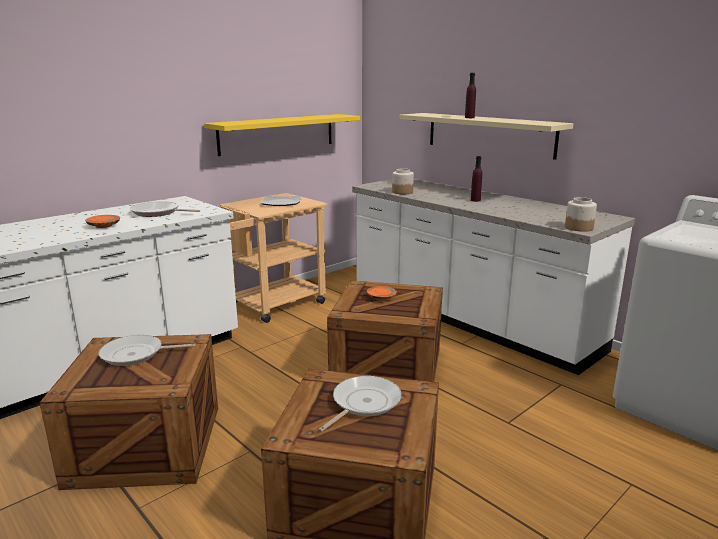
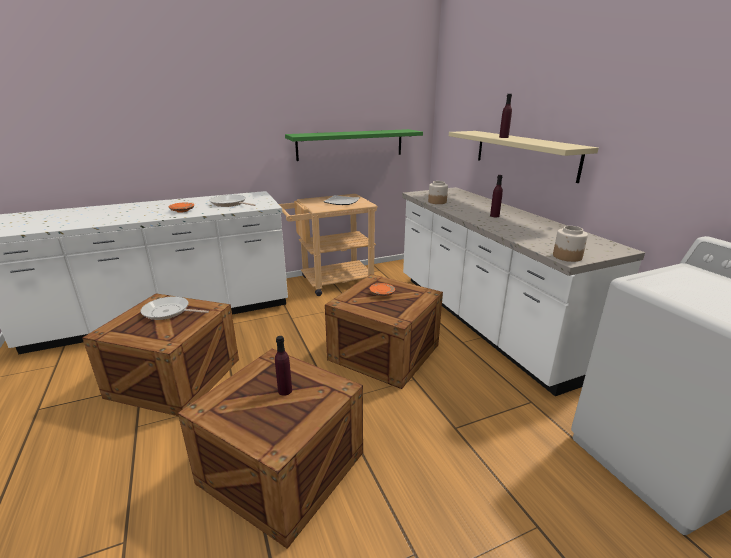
camera: 20 degrees right, 5 degrees up
yellow shelf [204,114,361,156] -> green shelf [285,129,423,161]
frying pan [318,376,402,432] -> purple bottle [275,336,292,396]

